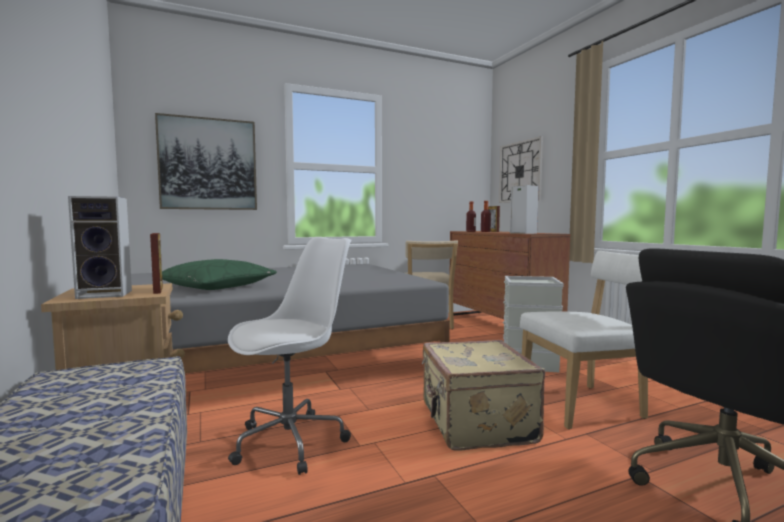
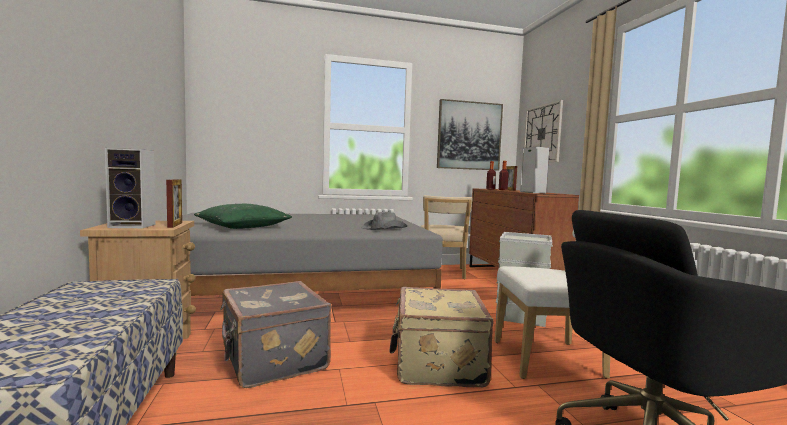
camera: 10 degrees right, 0 degrees up
picture [155,113,257,210] -> picture moved to [437,99,503,170]
white office chair [228,237,351,475] -> grey suitcase [220,281,331,388]
none -> grey hat [361,212,407,230]

